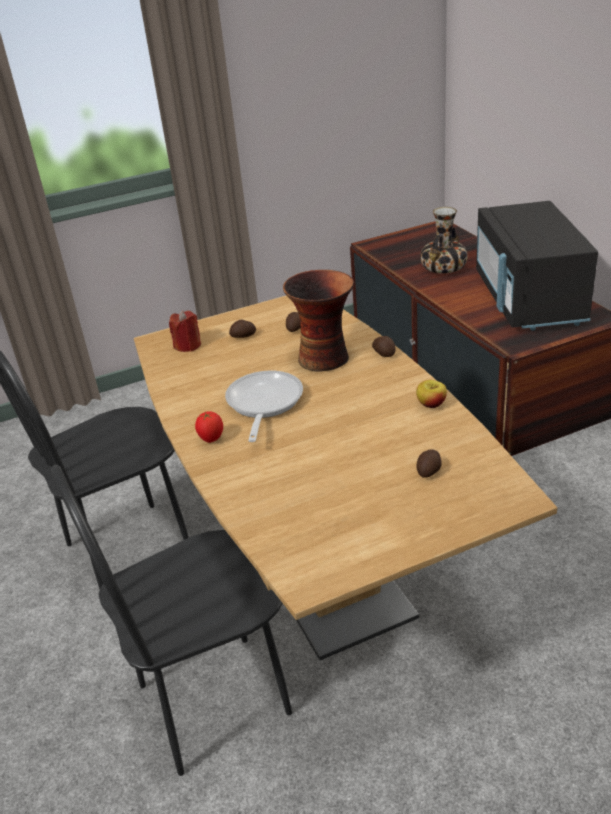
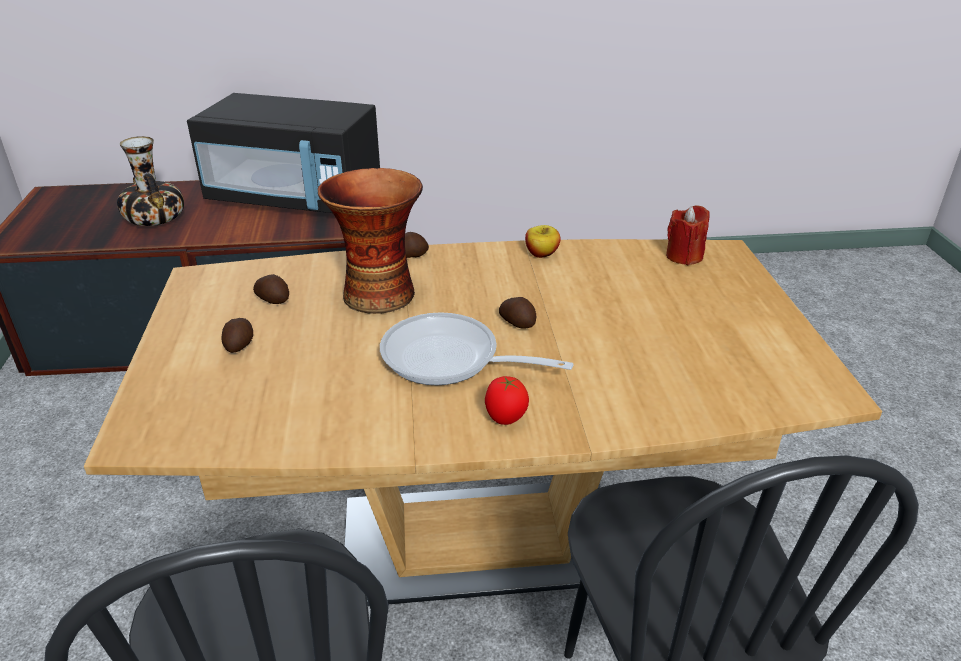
camera: 75 degrees left, 0 degrees up
red candle [169,310,201,352] -> red candle moved to [666,205,710,265]
potato [416,449,442,478] -> potato moved to [499,297,536,329]

